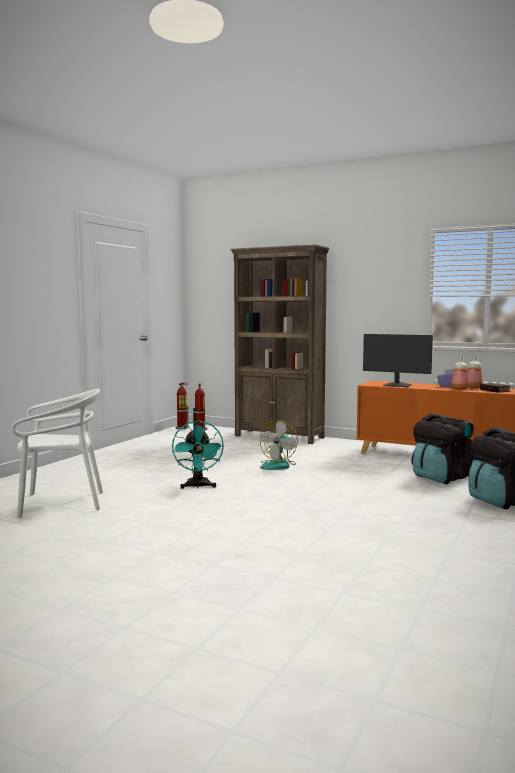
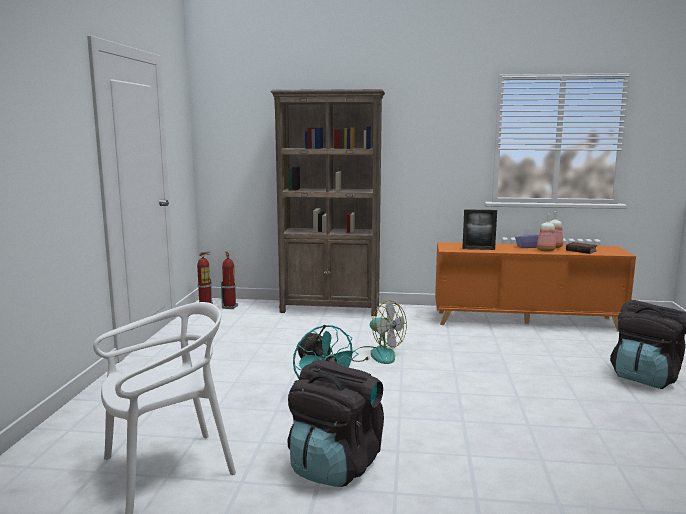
camera: 20 degrees left, 5 degrees up
fan [260,419,298,470] -> fan turned 60 degrees counterclockwise [352,300,407,364]
monitor [363,334,433,387] -> picture frame [462,209,497,250]
black backpack [412,413,474,484] -> black backpack moved to [287,360,384,487]

